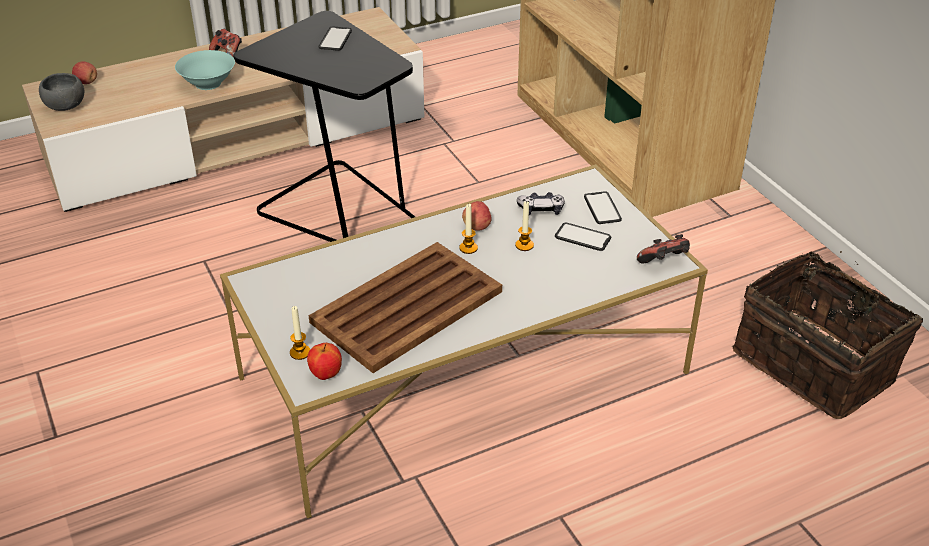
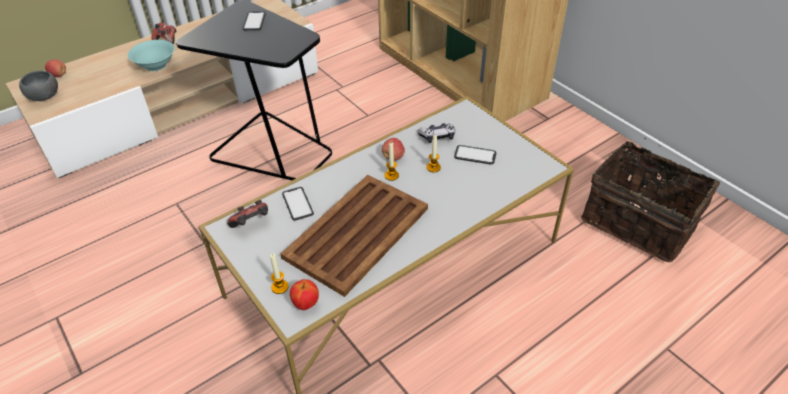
camera: 10 degrees left, 5 degrees up
phone [584,191,622,224] -> phone moved to [282,187,314,221]
game controller [637,234,690,264] -> game controller moved to [227,200,268,228]

